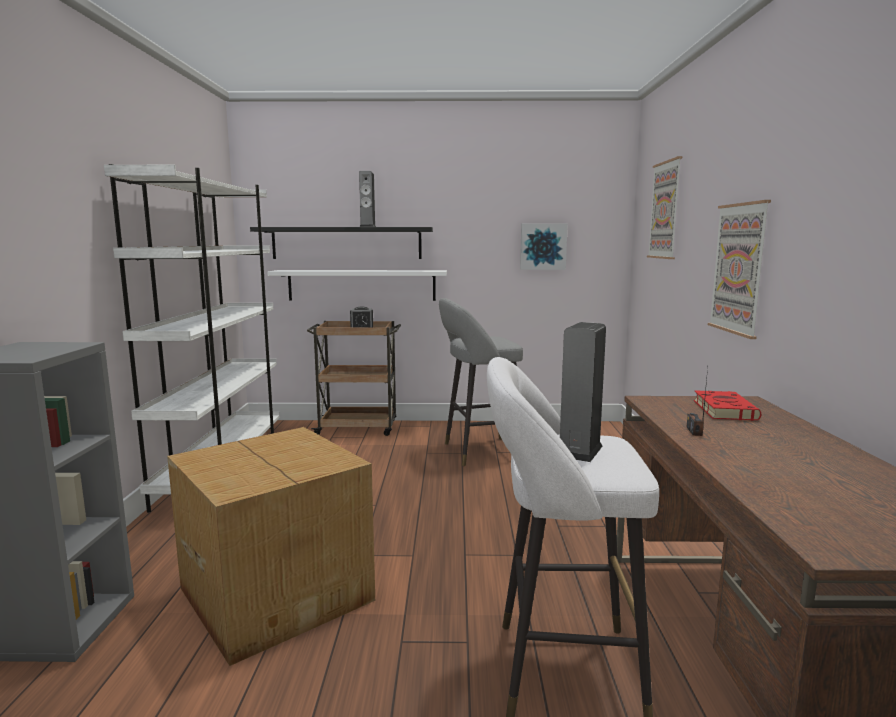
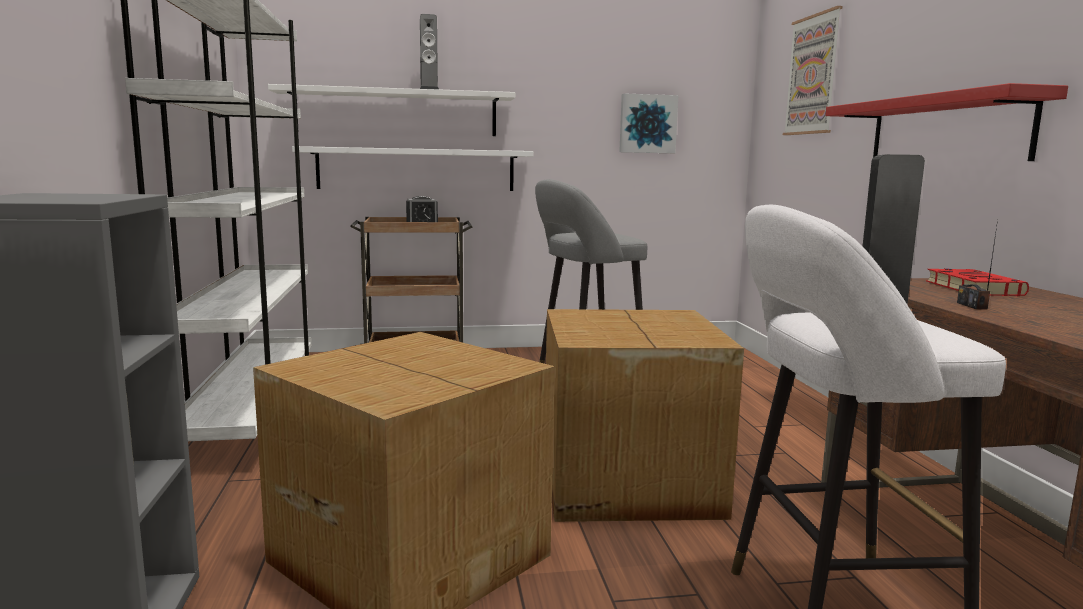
camera: 10 degrees left, 0 degrees up
black shelf [250,227,433,259] -> white shelf [268,84,516,136]
picture [708,200,771,339] -> red shelf [825,83,1068,161]
none -> cardboard box [546,309,744,522]

